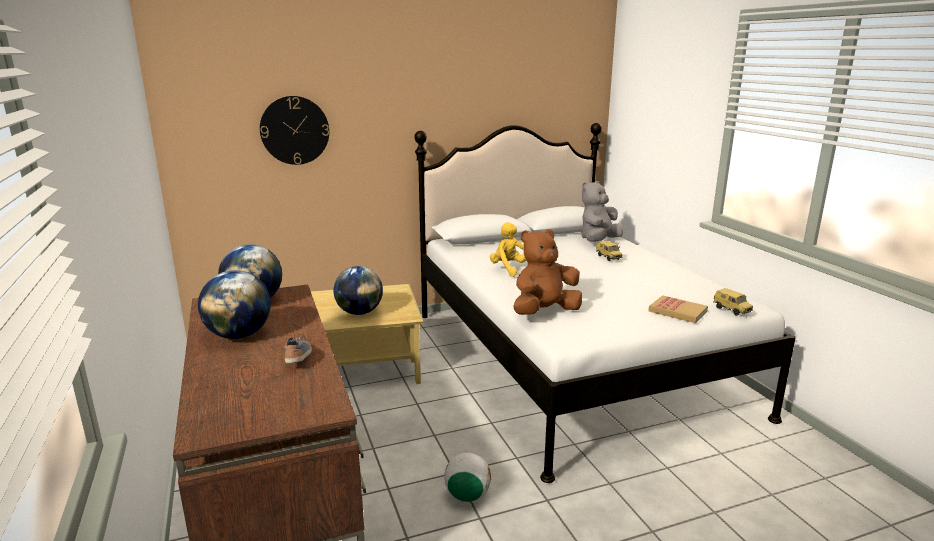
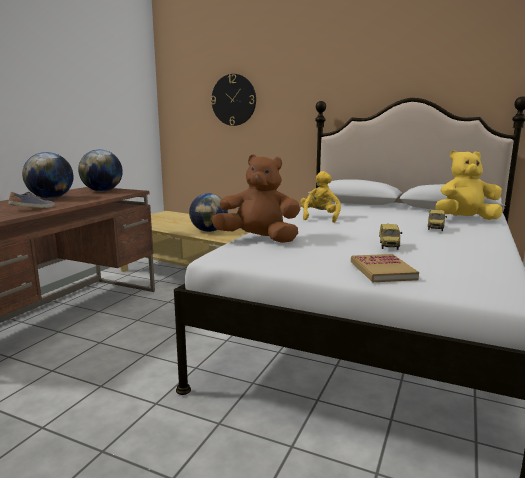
camera: 45 degrees right, 5 degrees down
football [444,452,491,502] -> none
grey plush toy [582,181,623,242] -> yellow plush toy [436,150,502,220]
toy car [713,288,753,316] -> toy car moved to [379,224,402,250]

